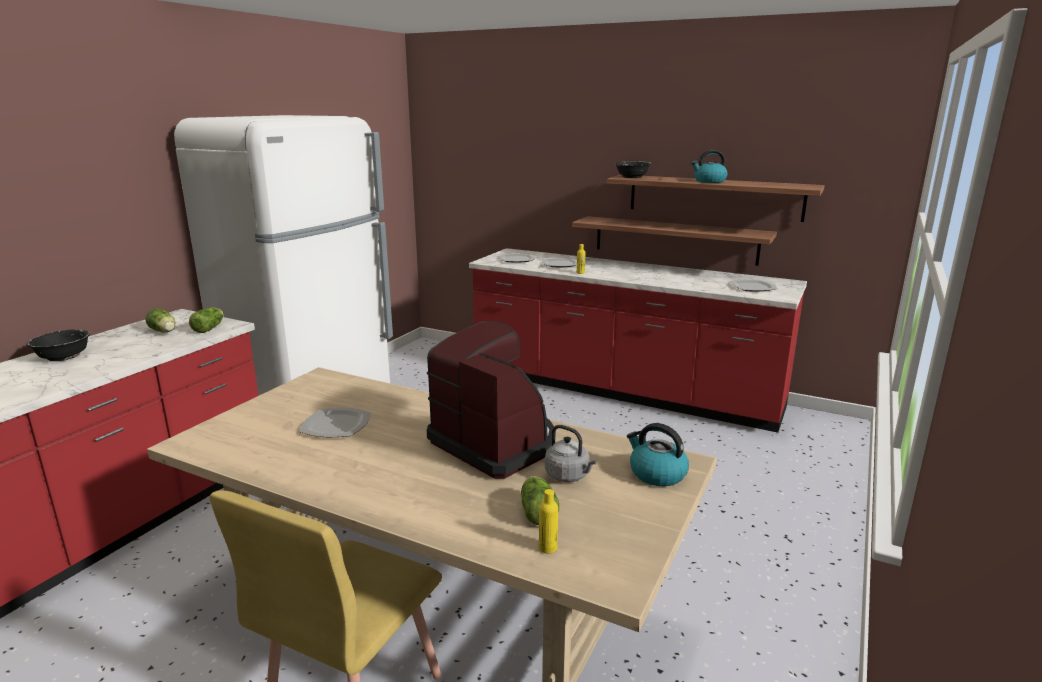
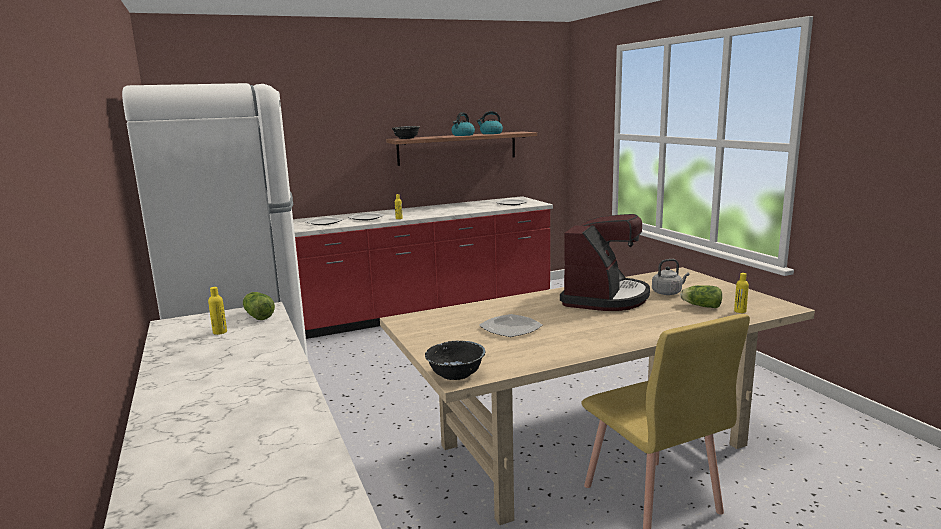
camera: 50 degrees left, 5 degrees down
black bowl [27,329,90,361] -> black bowl moved to [425,340,486,380]
lettuce [145,308,175,332] -> yellow bottle [208,287,227,335]
coffee machine [427,321,556,479] -> coffee machine turned 120 degrees clockwise [560,214,650,311]
shelf [572,216,777,266] -> none
kettle [627,423,689,486] -> kettle moved to [477,111,503,134]

